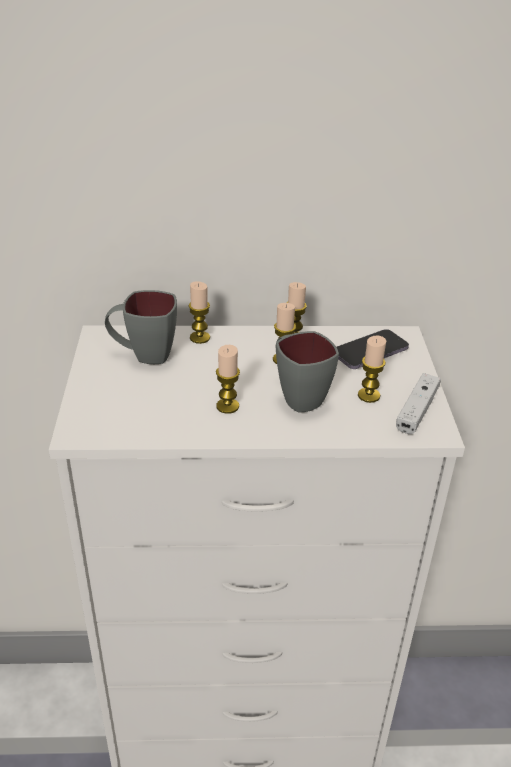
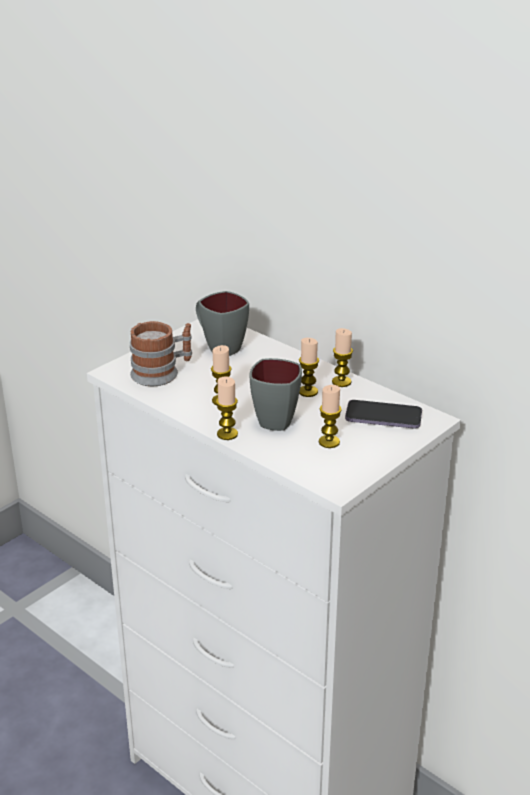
camera: 45 degrees right, 5 degrees down
candle [189,281,210,344] -> candle moved to [216,376,238,440]
white game controller [396,373,441,434] -> none
none -> mug [130,321,192,386]

